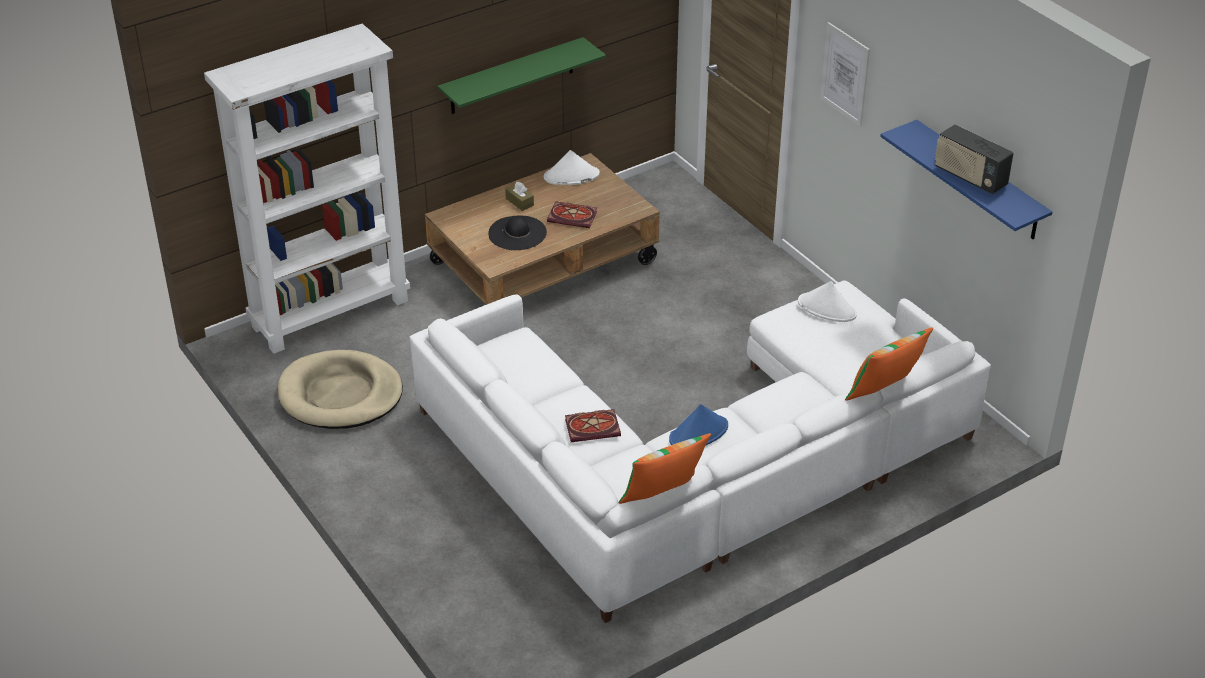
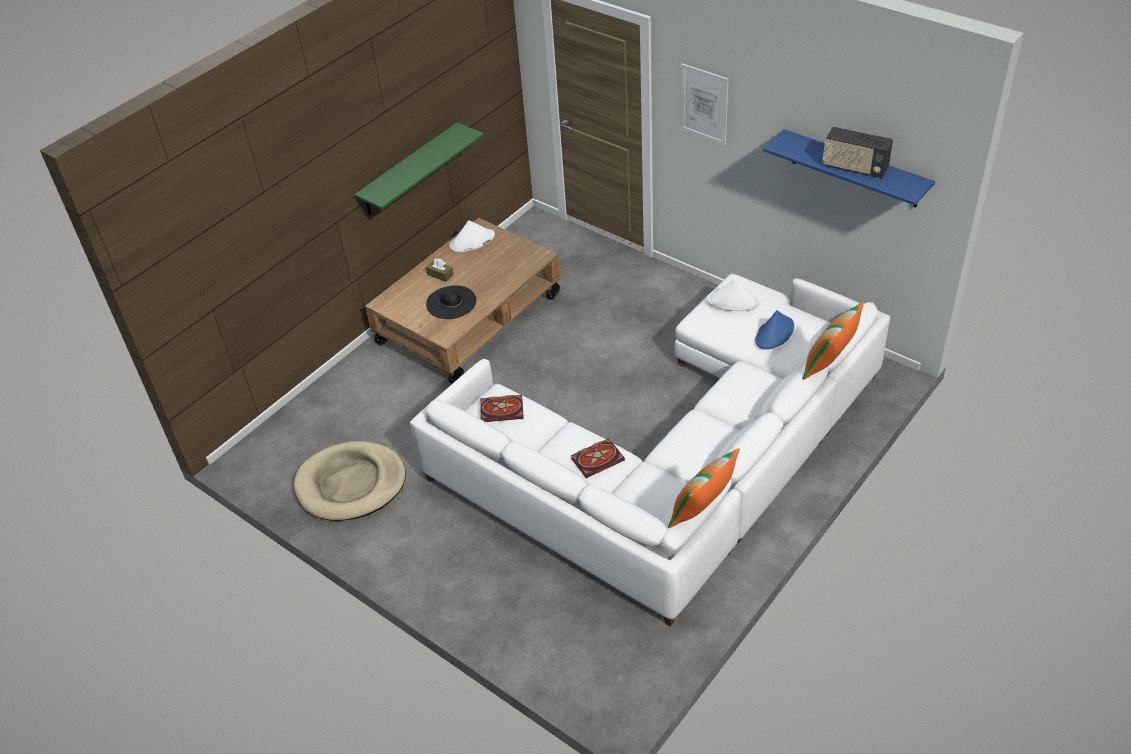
camera: 15 degrees left, 5 degrees up
white bookcase [204,24,410,354] -> none
book [547,202,597,228] -> book moved to [480,395,524,422]
blue hat [669,404,728,445] -> blue hat moved to [755,310,794,349]

